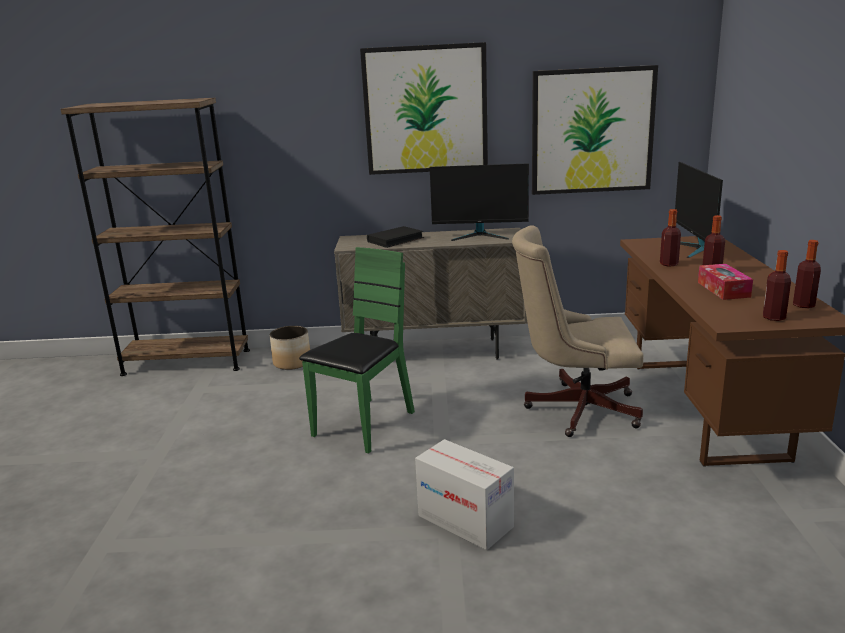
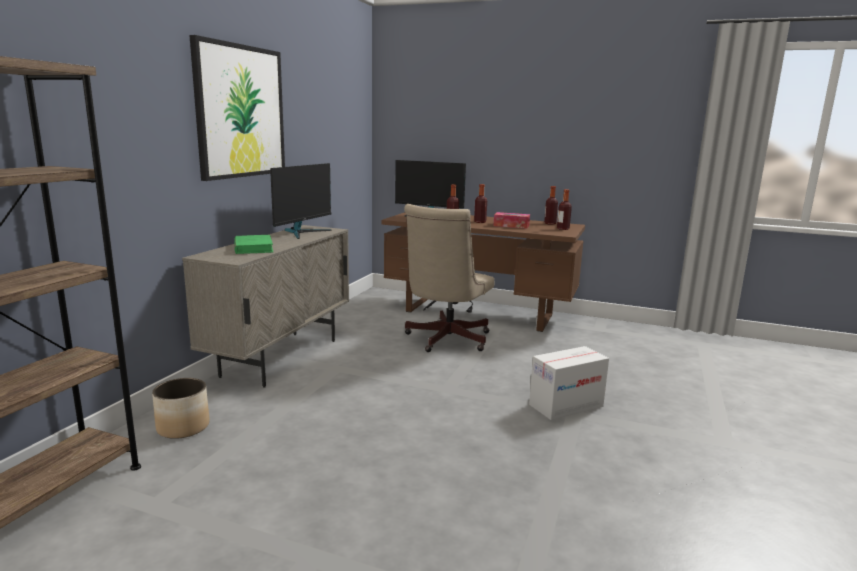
camera: 70 degrees left, 5 degrees down
green chair [299,247,415,454] -> none
black book [367,226,425,248] -> green book [234,235,273,254]
picture [532,65,658,195] -> none

